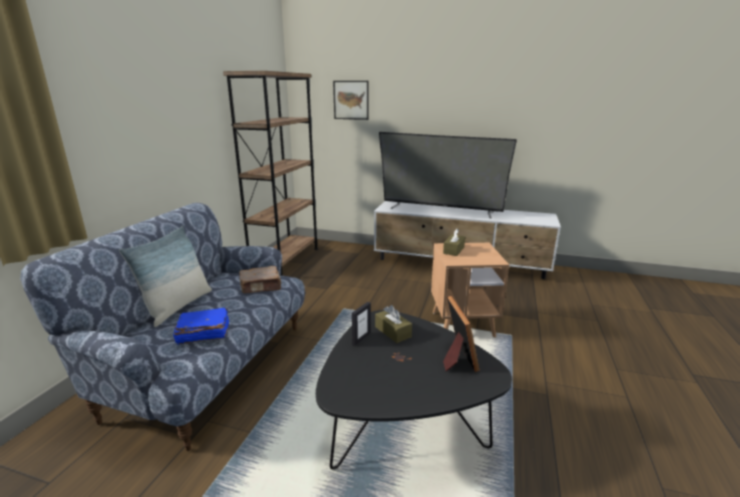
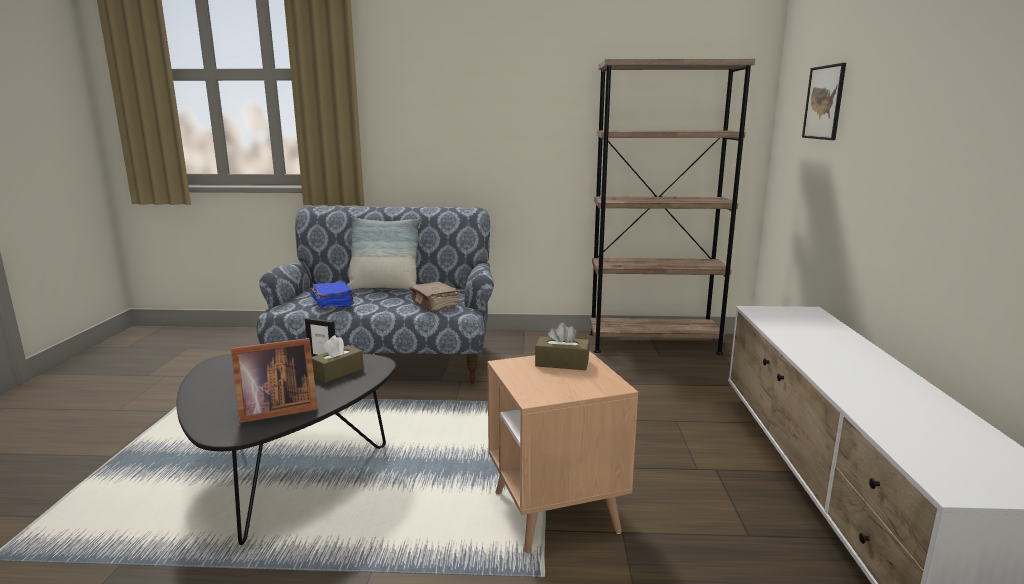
camera: 75 degrees right, 5 degrees down
television [379,132,517,219] -> none

